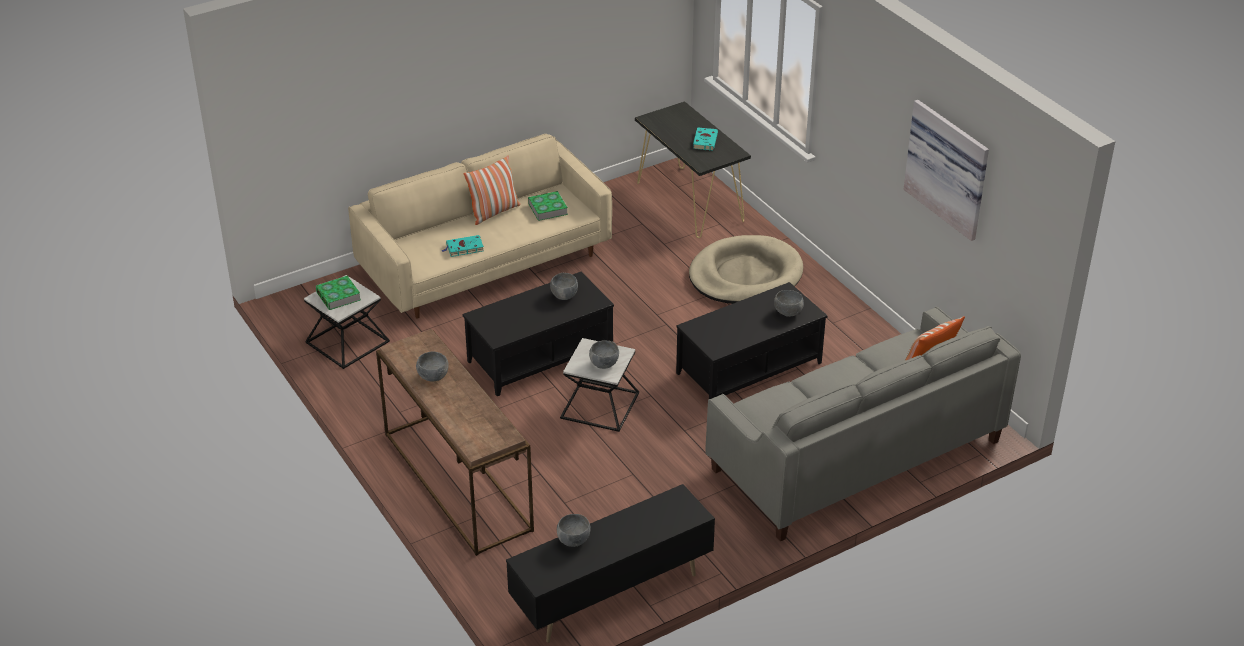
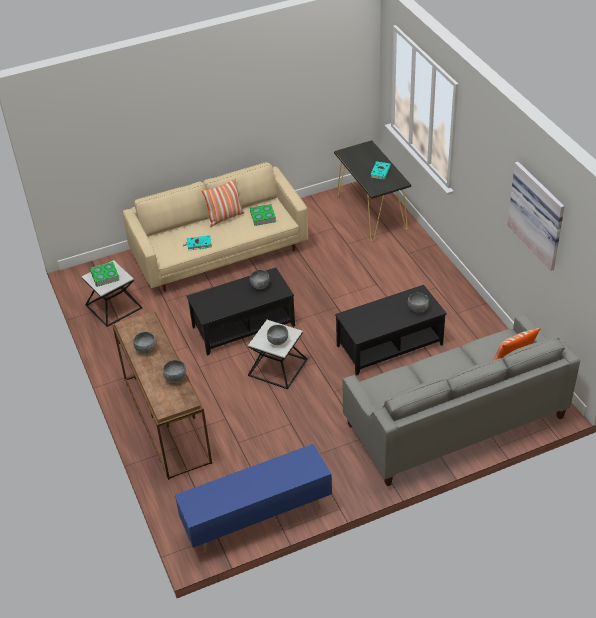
camera: 10 degrees right, 5 degrees up
black tv stand [506,484,715,643] -> blue tv stand [175,444,332,554]
grey bowl [557,514,591,547] -> grey bowl moved to [163,360,186,383]
beige dog bed [689,235,803,304] -> none

